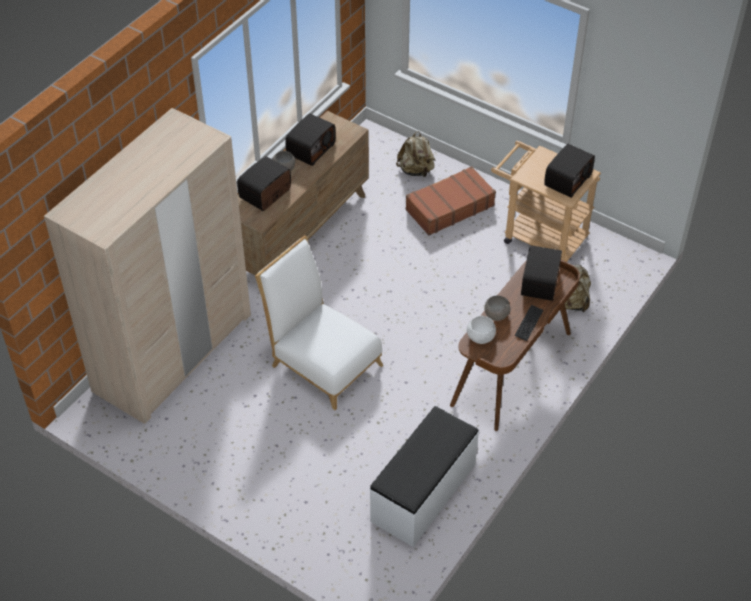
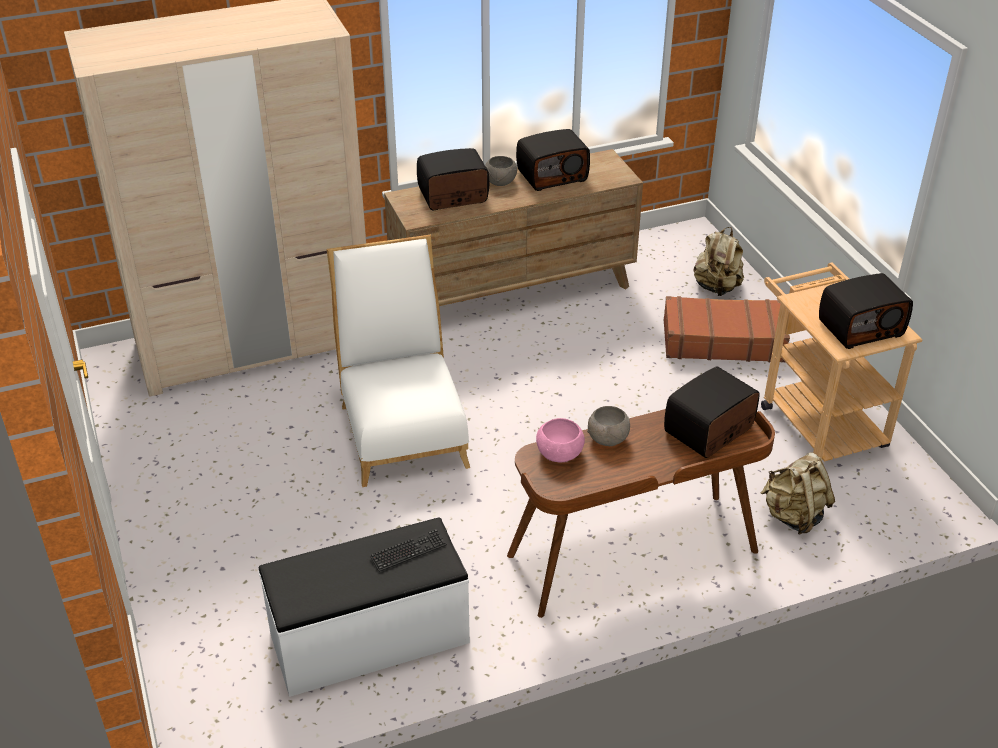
camera: 35 degrees right, 10 degrees down
white bowl [467,316,496,344] -> pink bowl [536,418,585,462]
keyboard [515,305,543,341] -> keyboard moved to [369,528,447,572]

